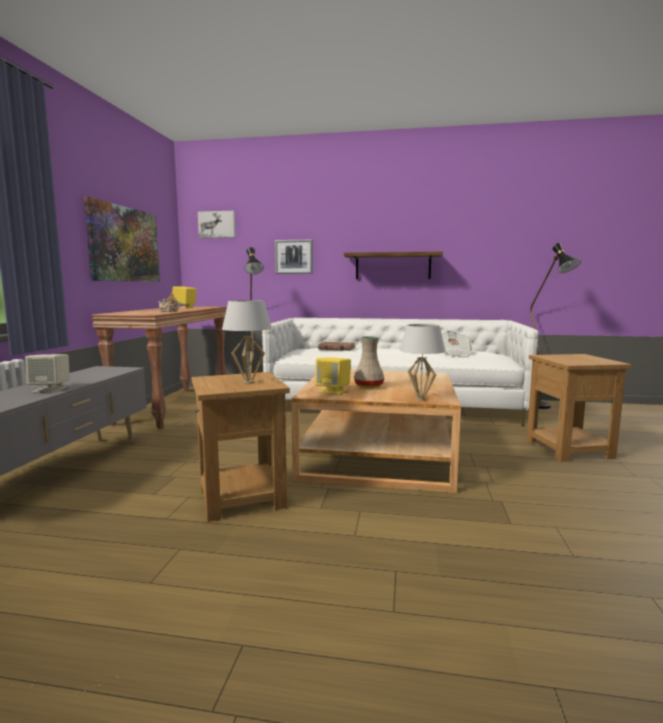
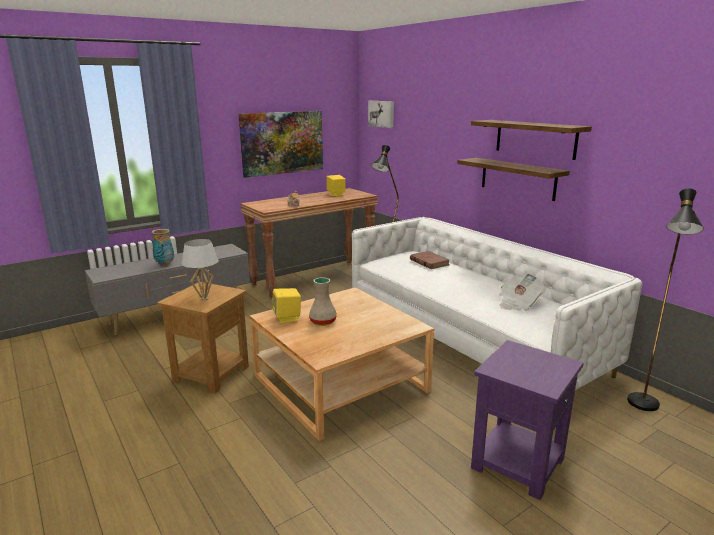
camera: 45 degrees right, 10 degrees up
beige speaker [25,354,70,392] -> vase [151,229,174,266]
picture [275,239,313,274] -> none
white table lamp [400,324,445,401] -> none
brown side table [527,354,631,462] -> purple side table [471,340,584,500]
none -> shelf [471,120,592,160]

